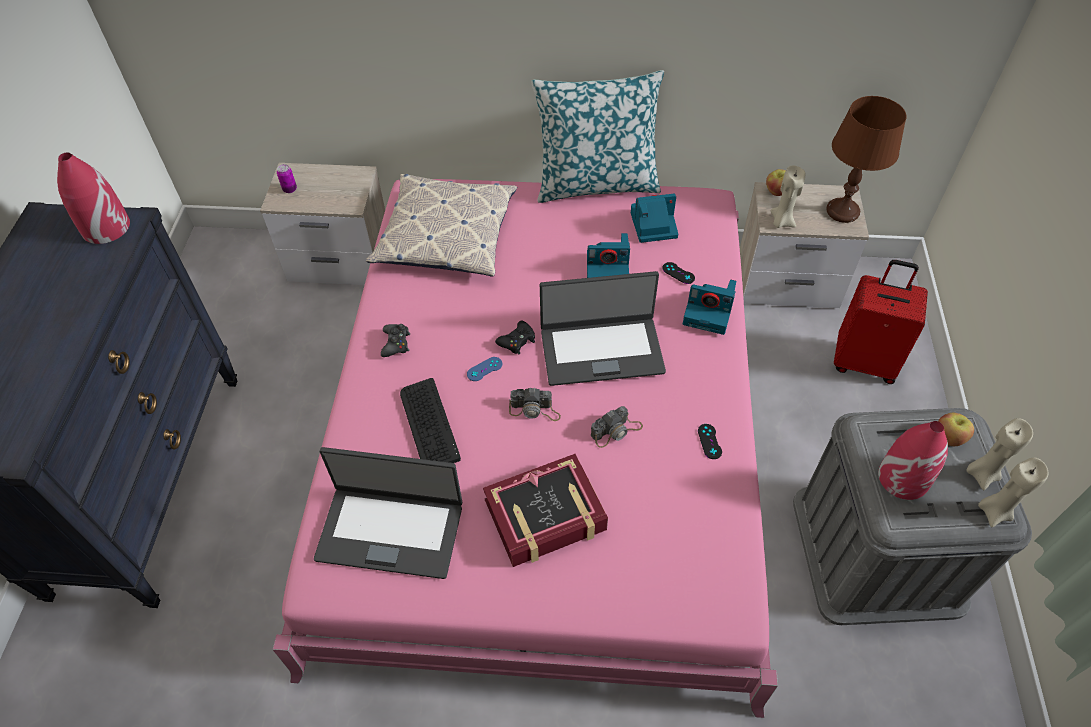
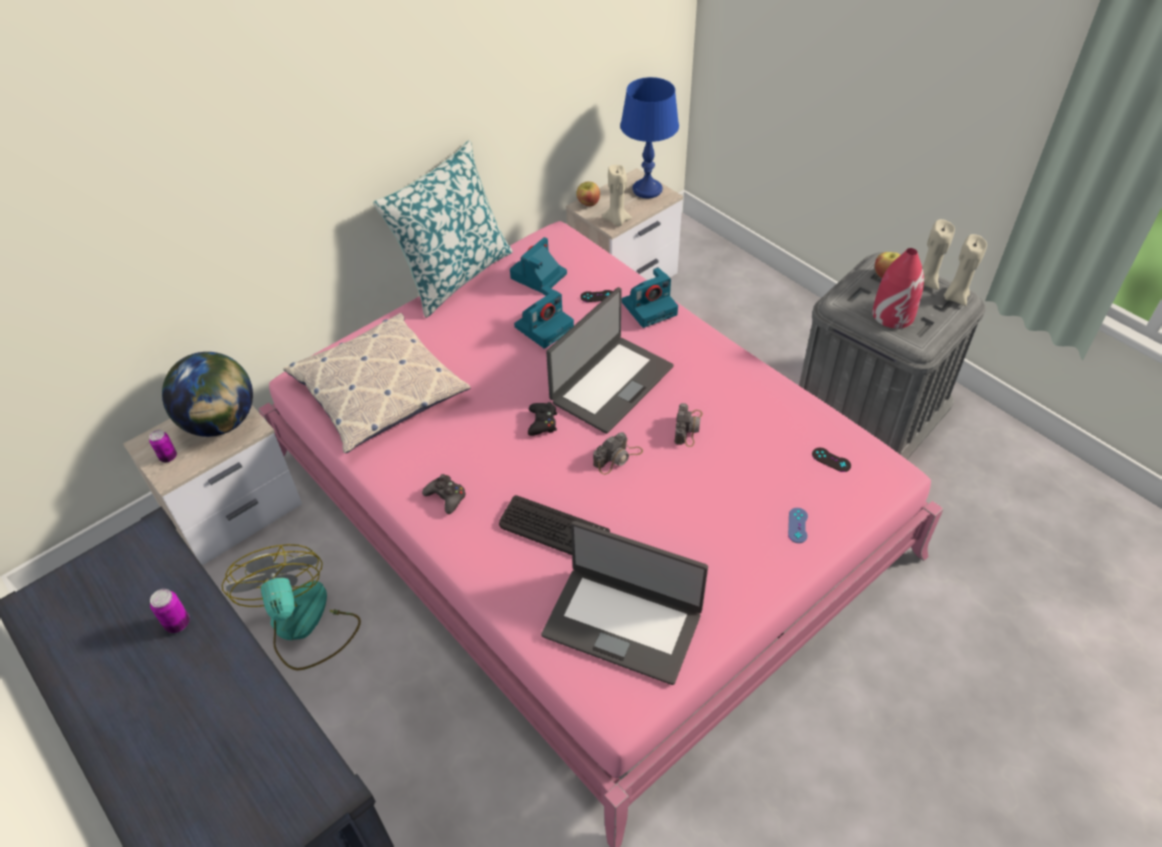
camera: 45 degrees left, 5 degrees down
red vase [57,152,130,244] -> none
laptop [314,447,462,579] -> laptop turned 60 degrees clockwise [541,521,708,685]
blue game controller [467,357,502,381] -> blue game controller moved to [788,508,808,543]
book [483,454,608,567] -> none
black game controller [698,424,722,459] -> black game controller moved to [812,448,851,472]
brown table lamp [826,96,906,223] -> blue table lamp [620,77,679,199]
red suitcase [834,260,928,384] -> none
none -> can [150,589,190,633]
none -> globe [162,352,253,437]
none -> fan [222,544,361,671]

